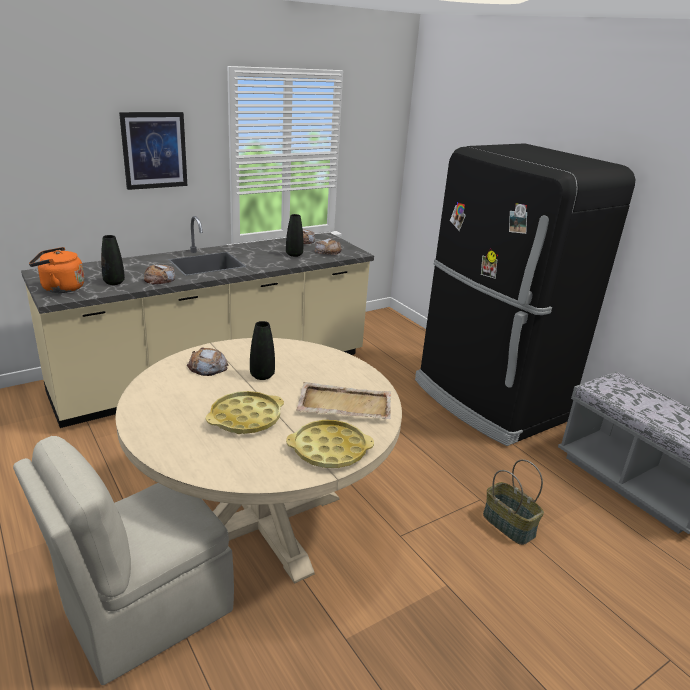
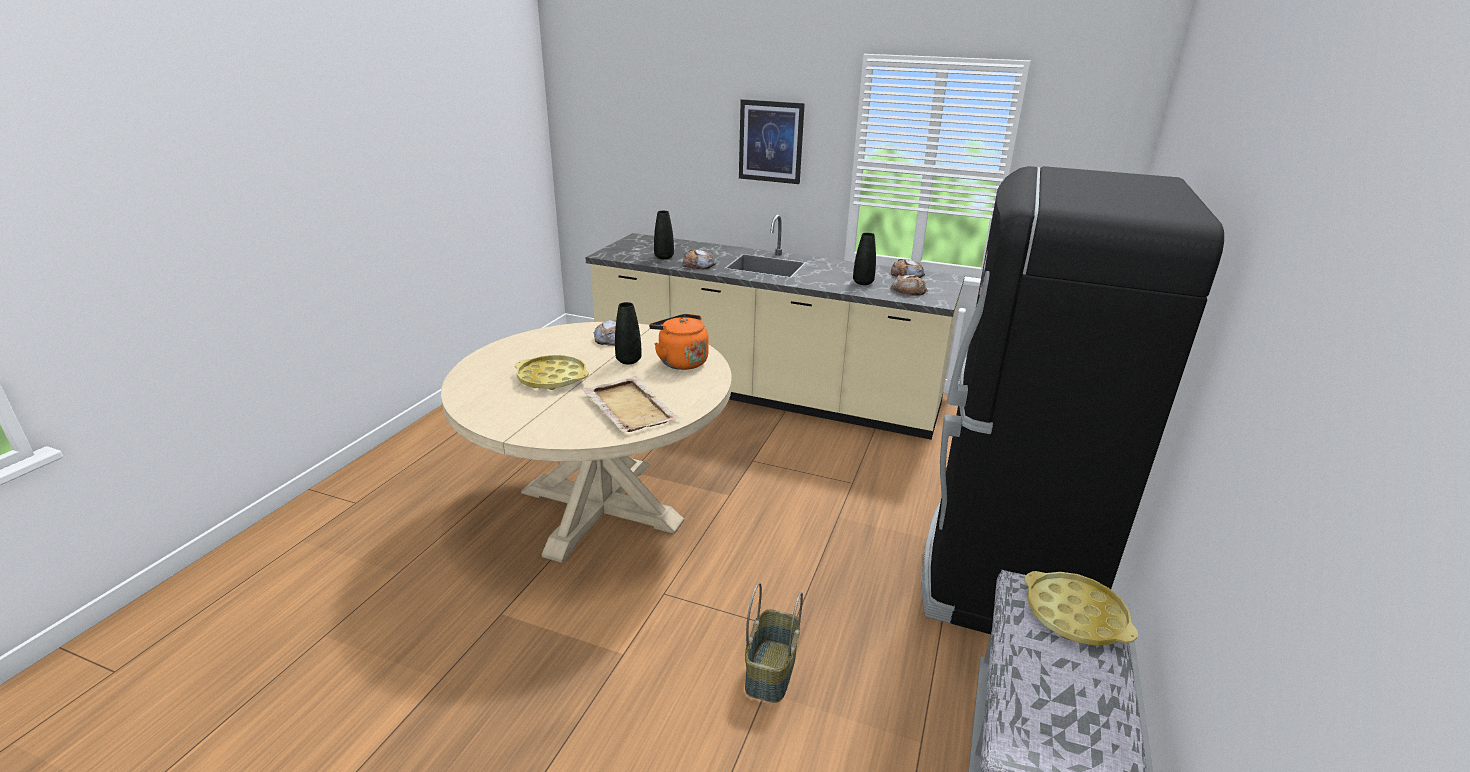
camera: 55 degrees right, 0 degrees up
beige chair [13,436,234,685] -> none
orange kettle [29,247,84,293] -> orange kettle moved to [649,314,709,370]
yellow tray [286,420,374,468] -> yellow tray moved to [1024,571,1138,646]

